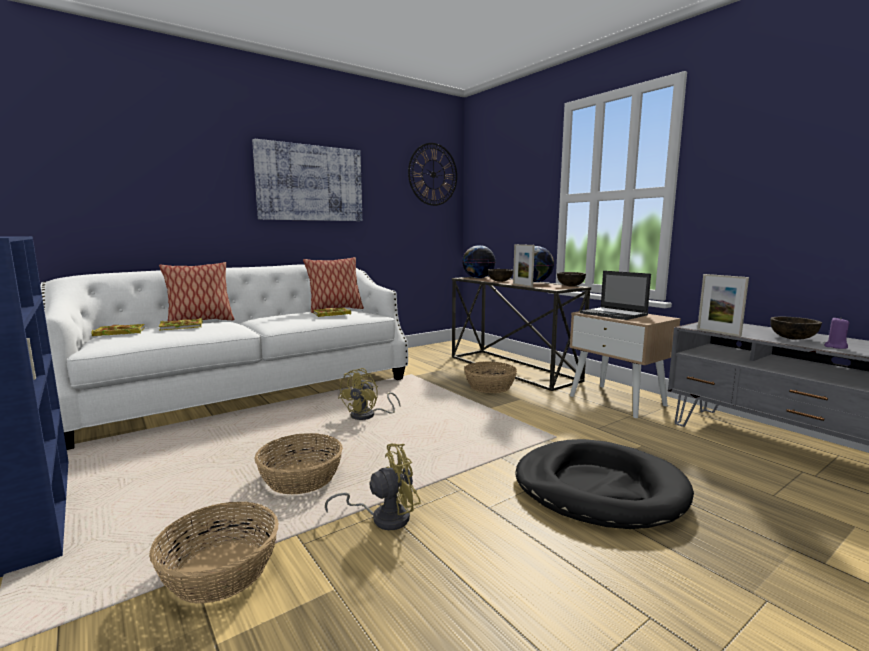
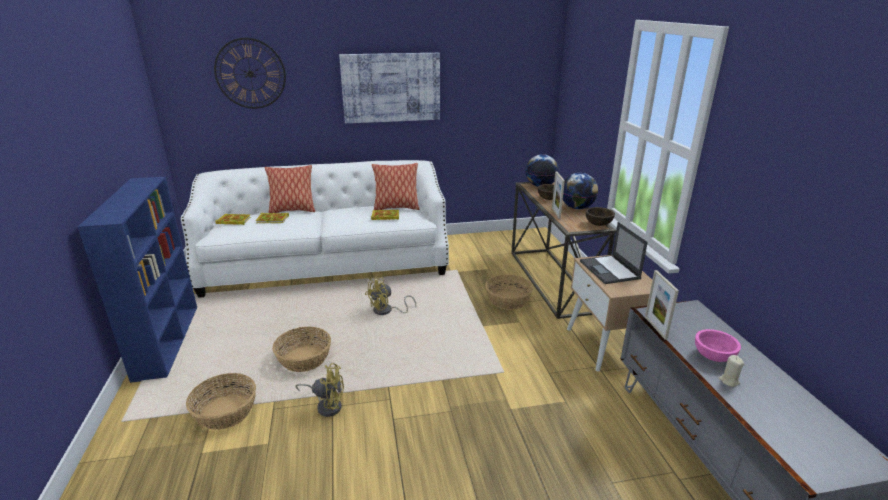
camera: 25 degrees right, 15 degrees up
wall clock [408,143,457,206] -> wall clock moved to [214,38,286,109]
black dog bed [516,439,694,529] -> none
brown bowl [770,317,822,340] -> pink bowl [695,329,741,362]
purple candle [824,318,849,349] -> beige candle [719,355,744,387]

